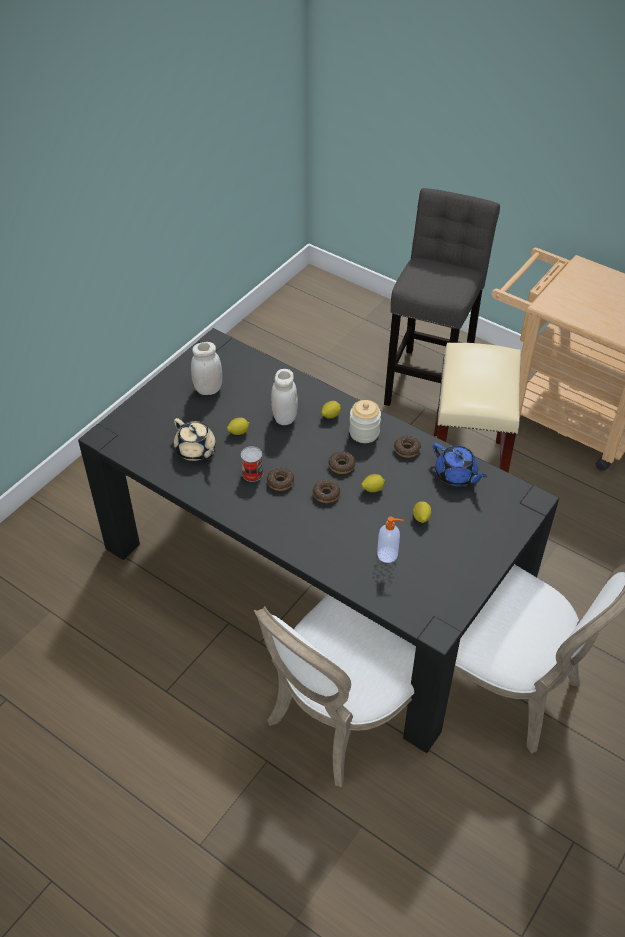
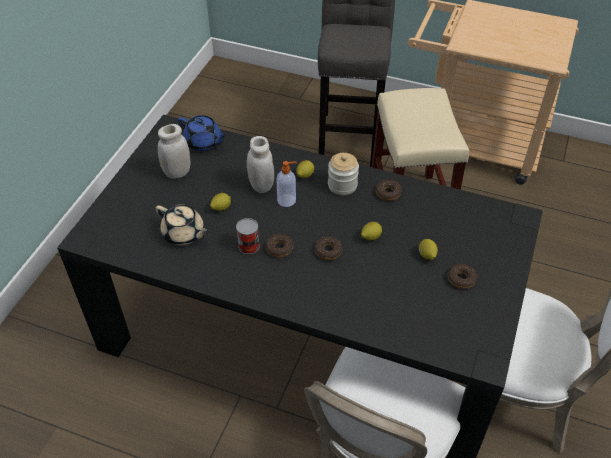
camera: 15 degrees left, 0 degrees up
donut [328,451,356,474] -> donut moved to [448,264,477,289]
soap dispenser [377,516,404,563] -> soap dispenser moved to [277,161,297,207]
blue teapot [433,443,487,486] -> blue teapot moved to [178,115,228,151]

